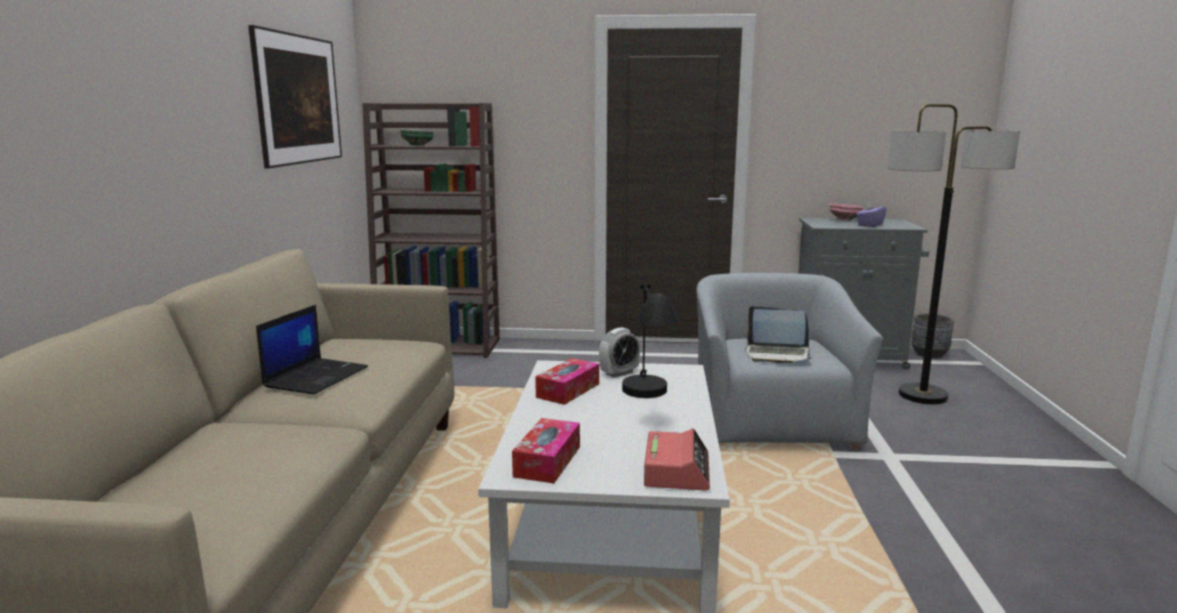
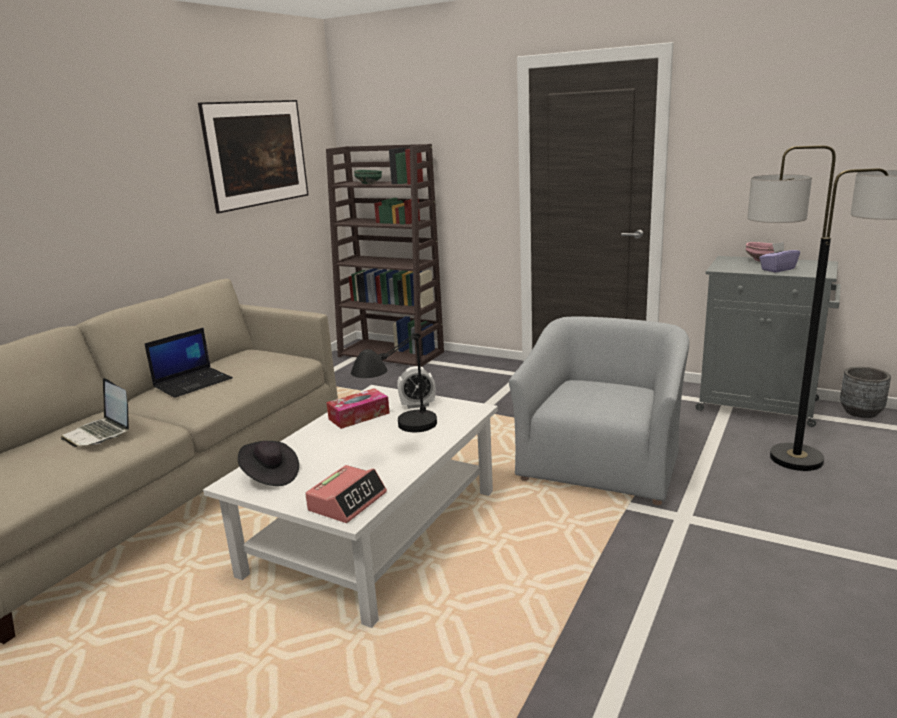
camera: 25 degrees right, 5 degrees up
tissue box [512,418,580,483] -> black hat [238,441,299,486]
laptop [745,306,812,363] -> laptop moved to [61,378,129,447]

